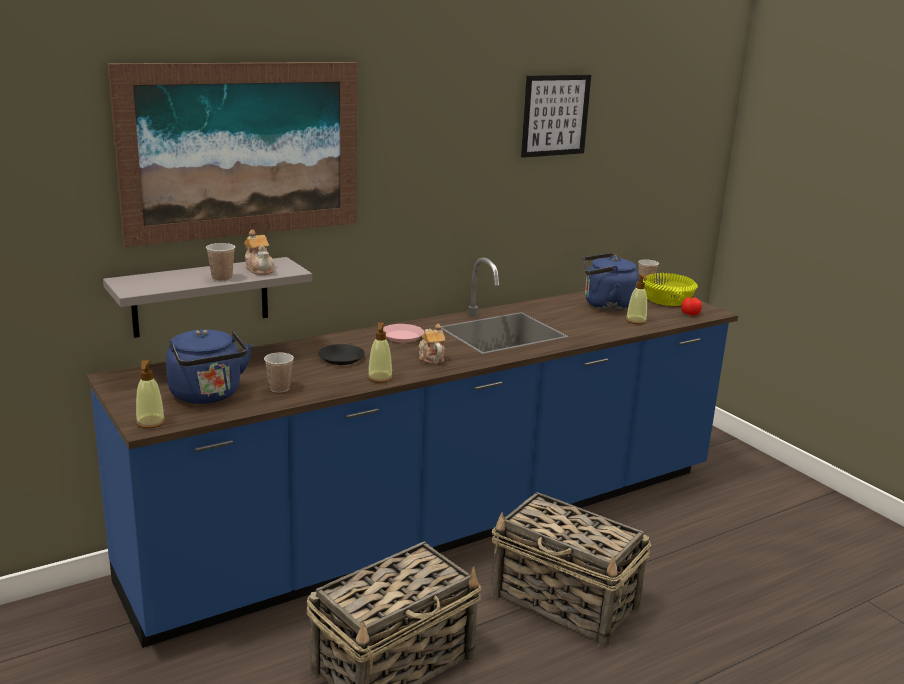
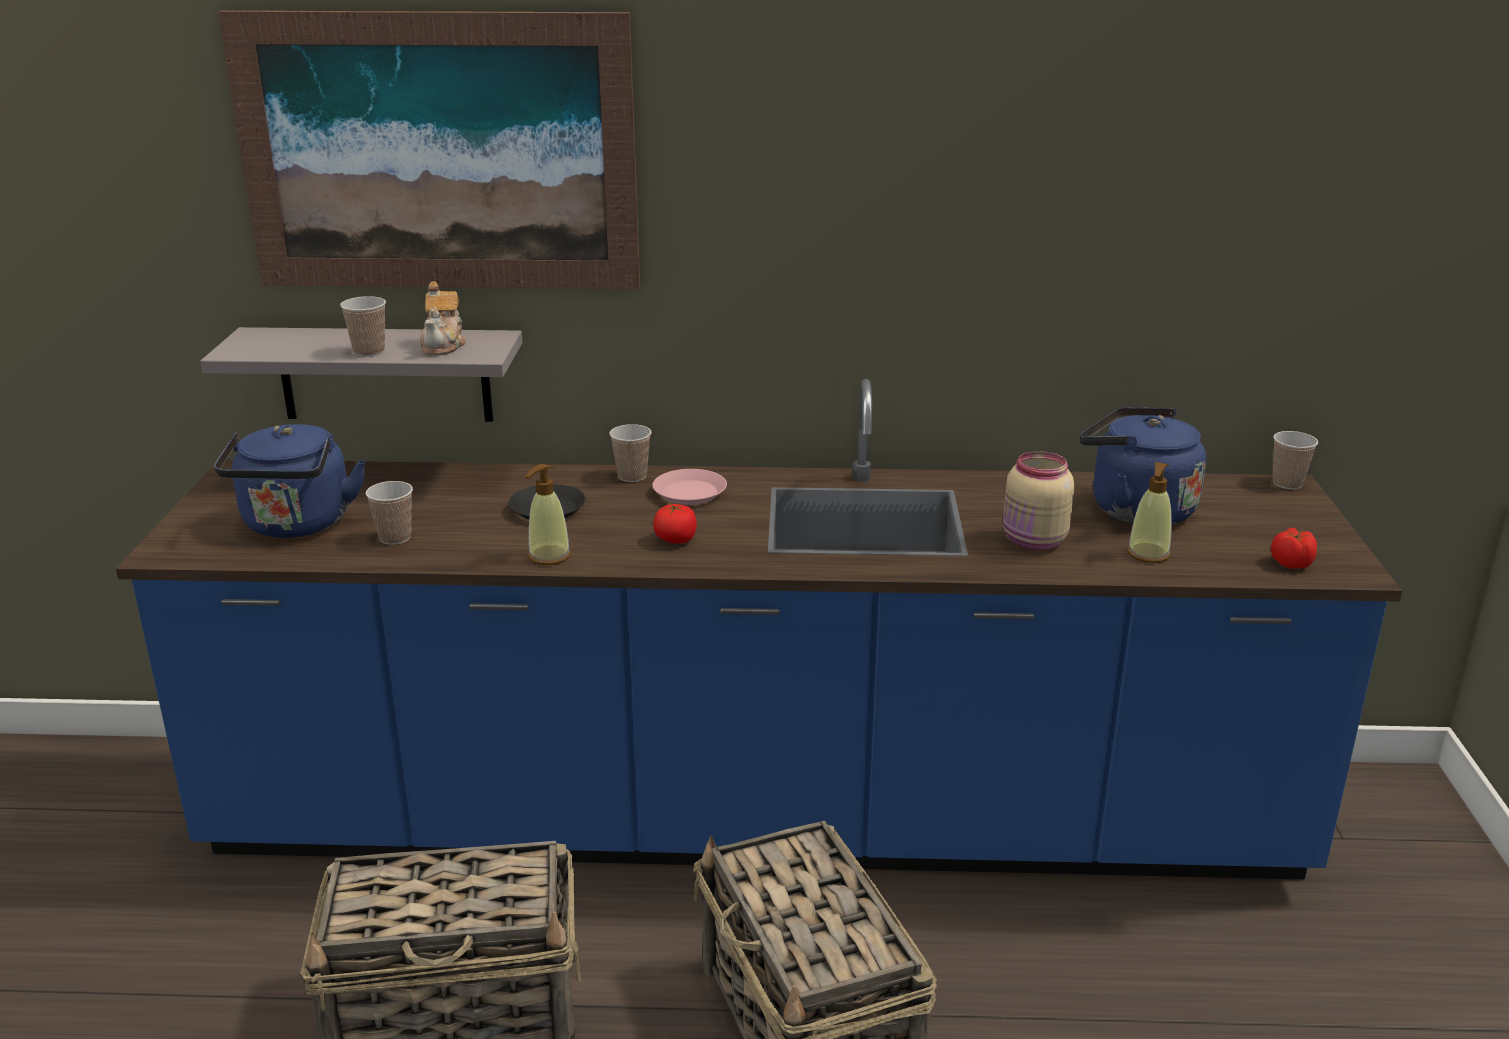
camera: 35 degrees right, 5 degrees up
soap dispenser [136,360,166,428] -> none
teapot [419,324,446,364] -> tomato [653,504,697,544]
picture [521,75,591,158] -> none
yellow bowl [643,273,698,306] -> none
none -> cup [609,424,652,482]
none -> beige jar [1003,451,1074,550]

